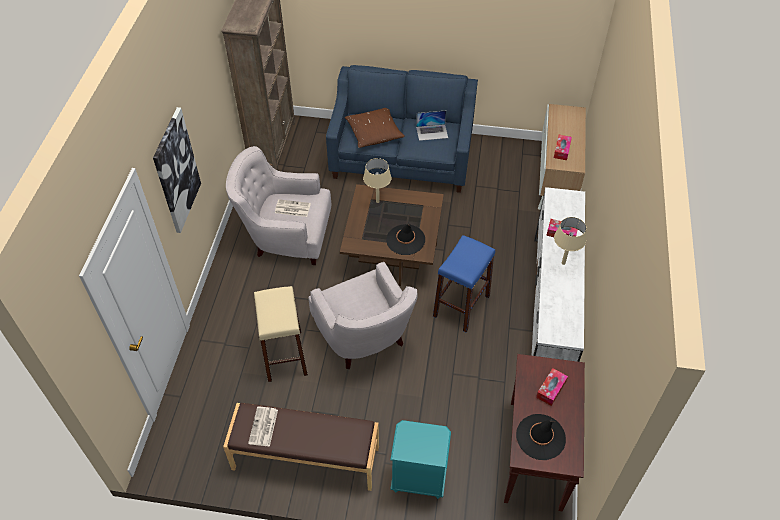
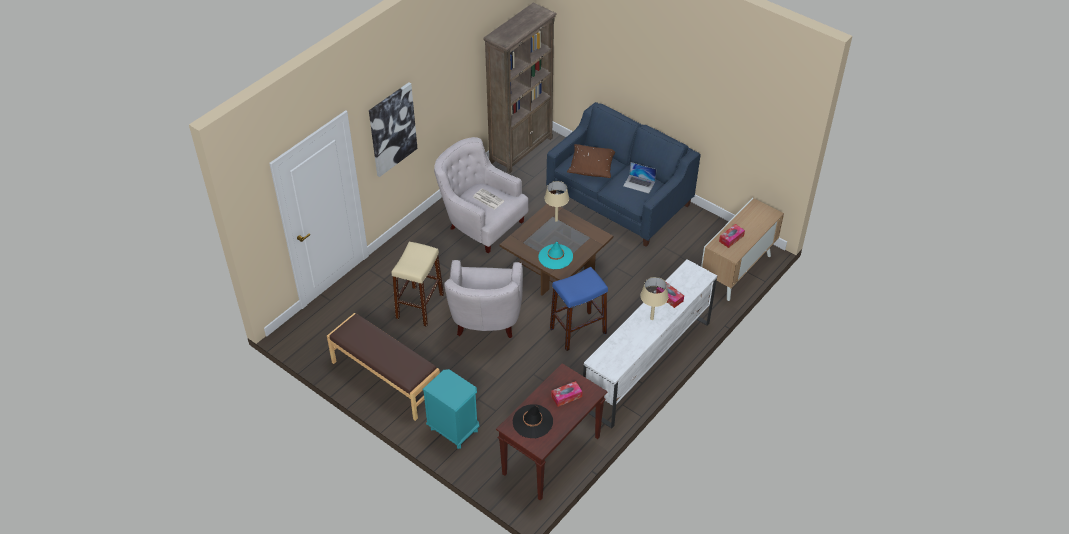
camera: 30 degrees right, 5 degrees down
newspaper [248,407,278,447] -> none
black hat [386,223,425,255] -> turquoise hat [539,242,573,269]

